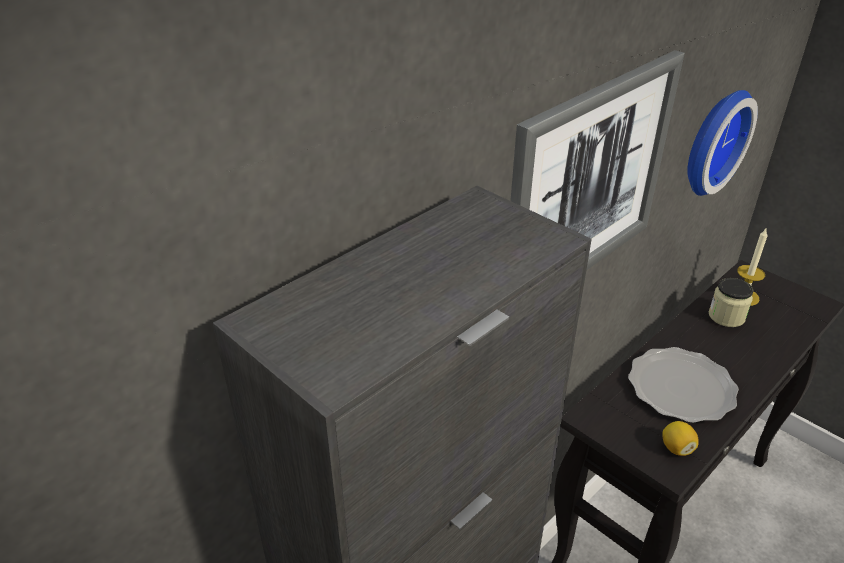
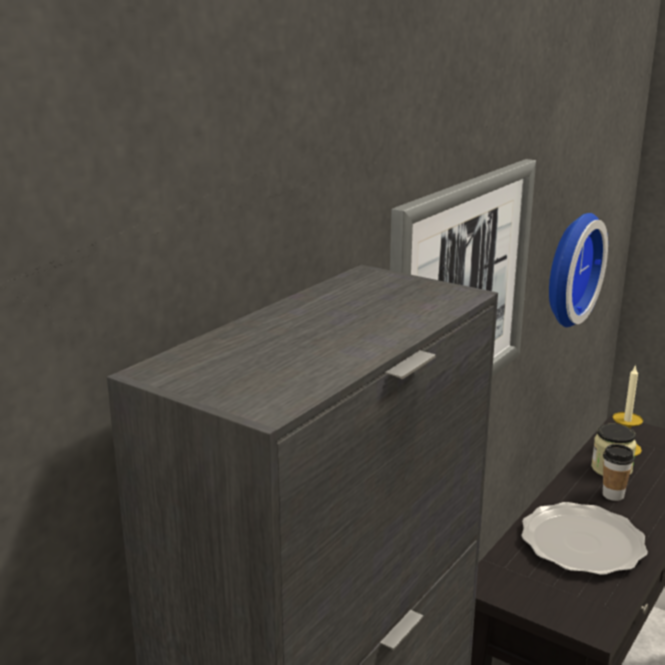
camera: 10 degrees left, 15 degrees down
lemon [662,421,699,456] -> none
none -> cup [603,444,634,501]

